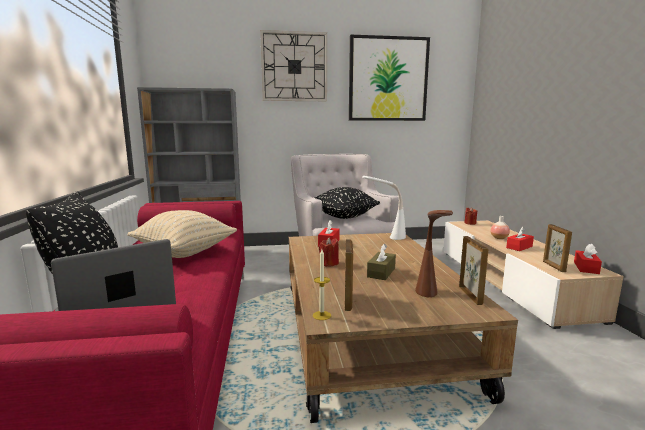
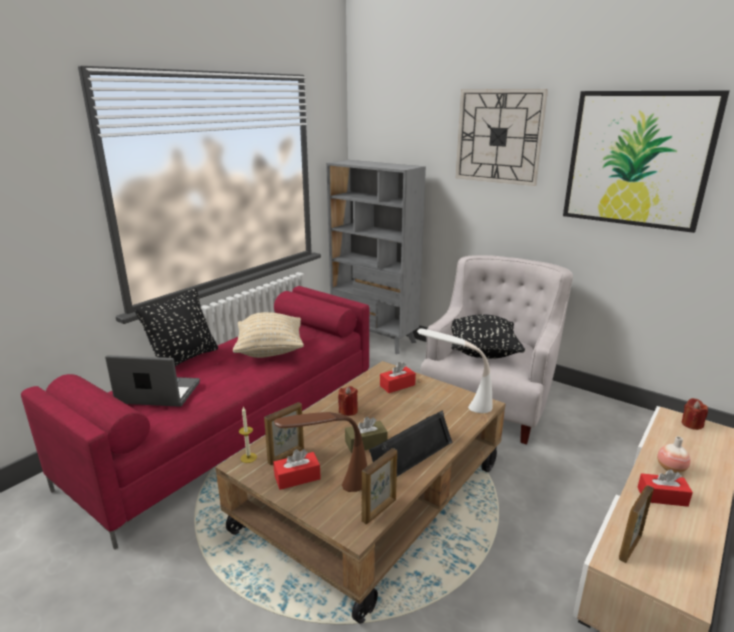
camera: 45 degrees right, 10 degrees up
red tissue box [574,244,602,274] -> red tissue box moved to [273,449,321,490]
none -> black speaker [369,410,452,477]

